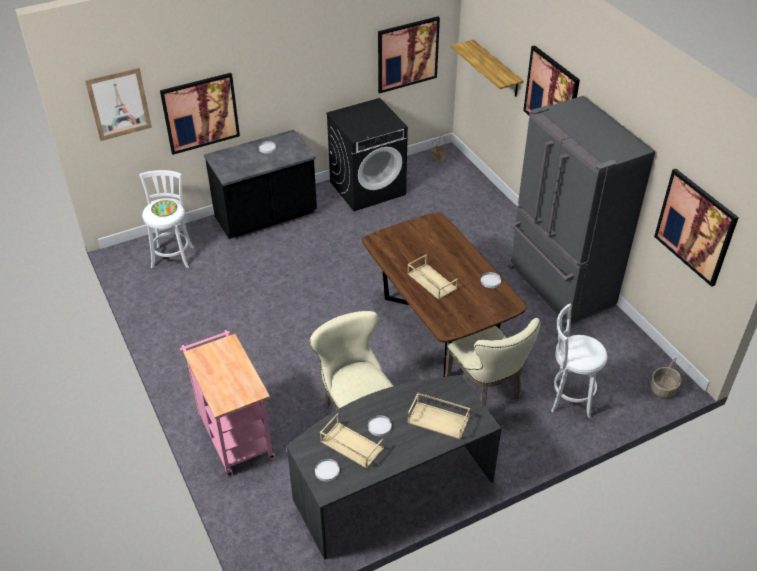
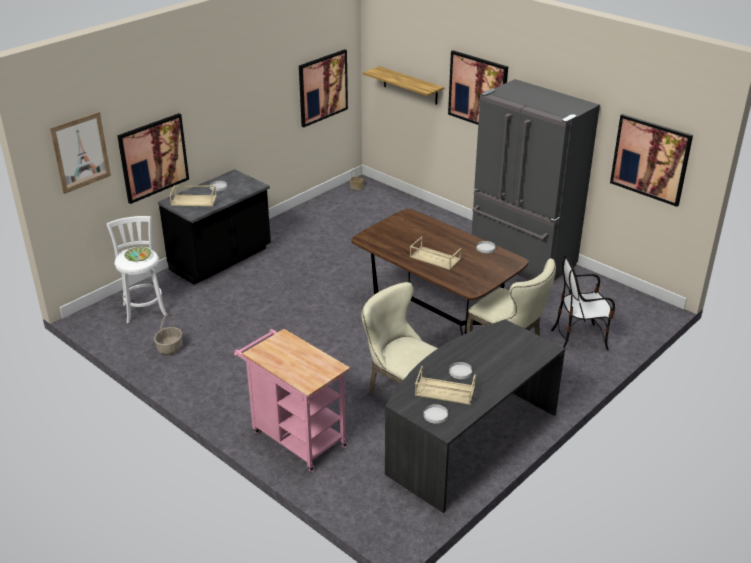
camera: 20 degrees left, 10 degrees down
black washing machine [326,98,408,211] -> none
beige tray [407,392,470,440] -> beige tray moved to [170,185,217,206]
white stool [551,304,607,419] -> chair [551,255,615,350]
basket [651,357,682,398] -> basket moved to [154,313,182,355]

